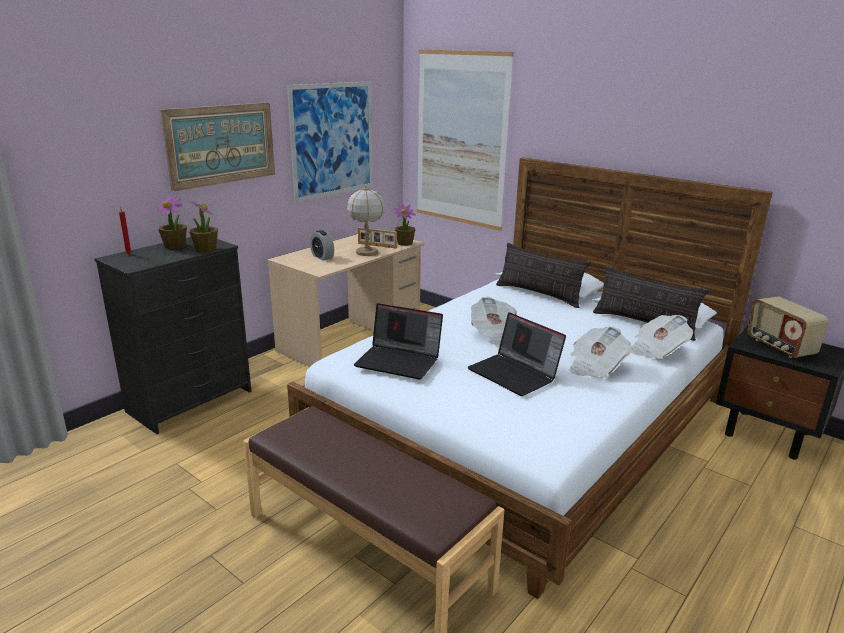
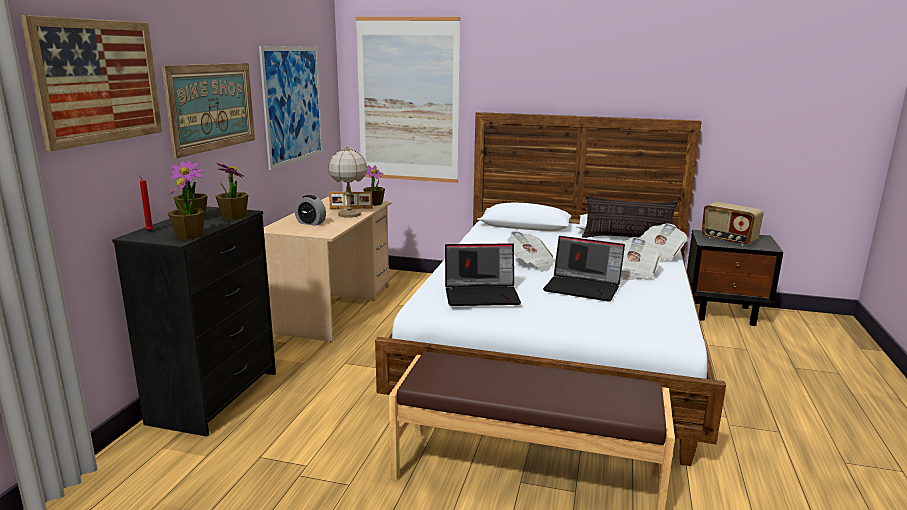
camera: 25 degrees left, 5 degrees down
pillow [496,243,590,308] -> none
none -> picture [20,15,162,151]
none -> potted plant [168,174,205,240]

